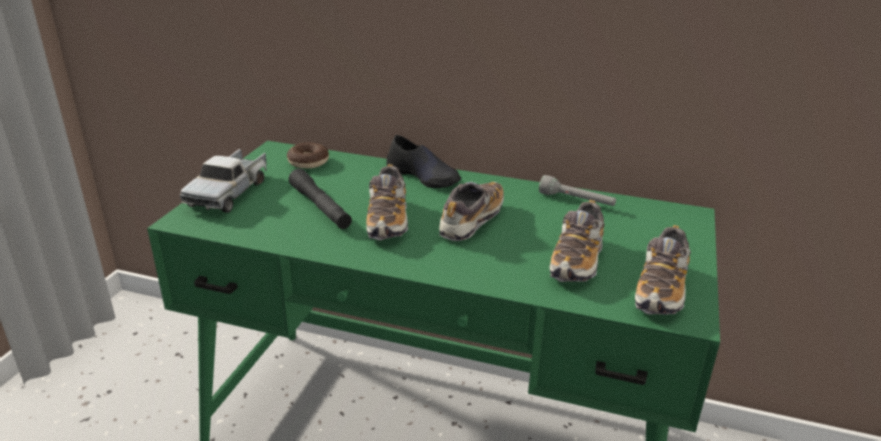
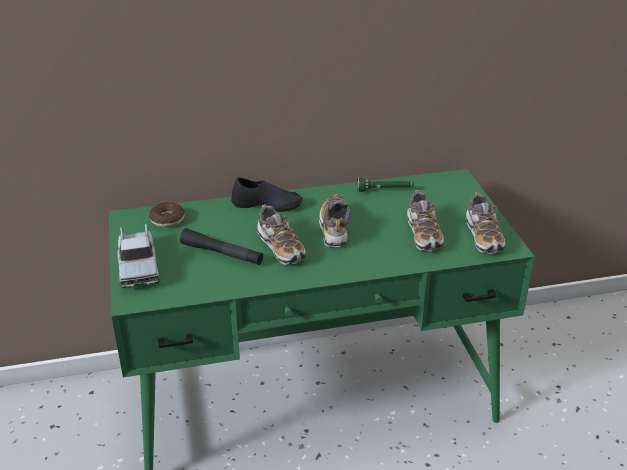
camera: 30 degrees left, 5 degrees up
grey flashlight [539,175,616,206] -> green flashlight [357,178,414,192]

